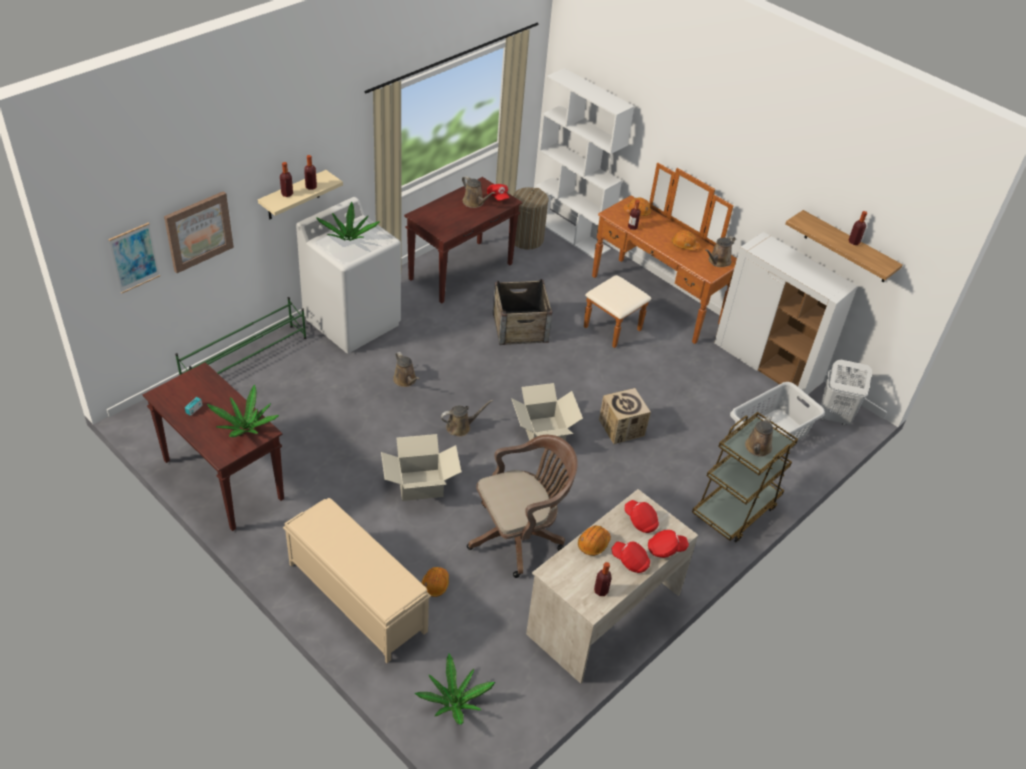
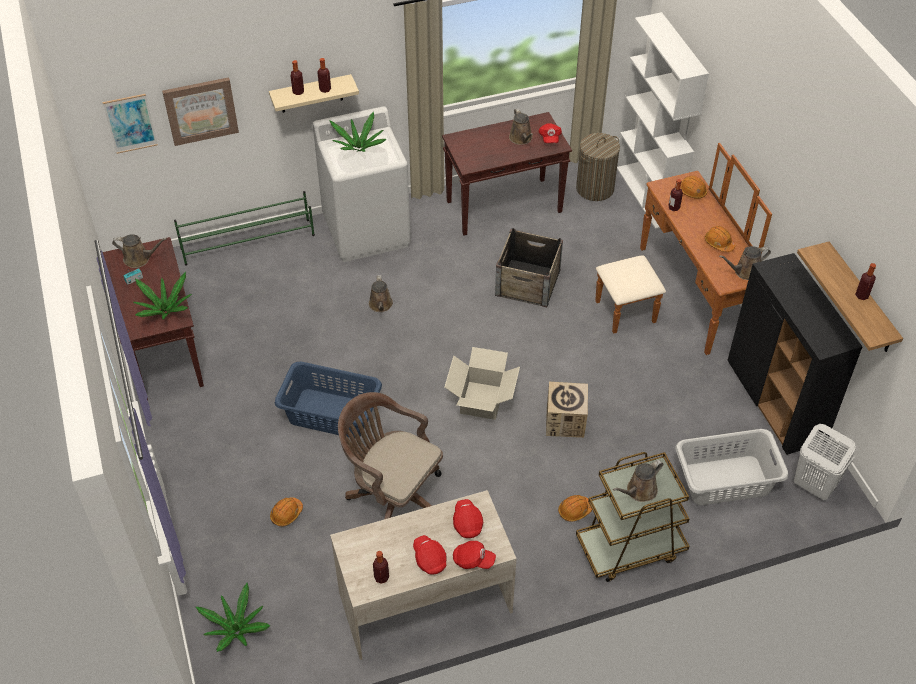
camera: 30 degrees right, 5 degrees up
beige bench [283,498,431,663] -> none
cardboard box [381,434,461,501] -> blue laundry basket [275,362,382,438]
brown watering can [441,400,493,437] -> brown watering can moved to [112,234,167,268]
brown office chair [467,435,578,578] -> brown office chair turned 150 degrees counterclockwise [338,392,443,519]
orange hard hat [578,525,611,556] -> orange hard hat moved to [558,495,592,521]
white cabinet [714,232,858,400] -> black cabinet [727,253,862,455]

